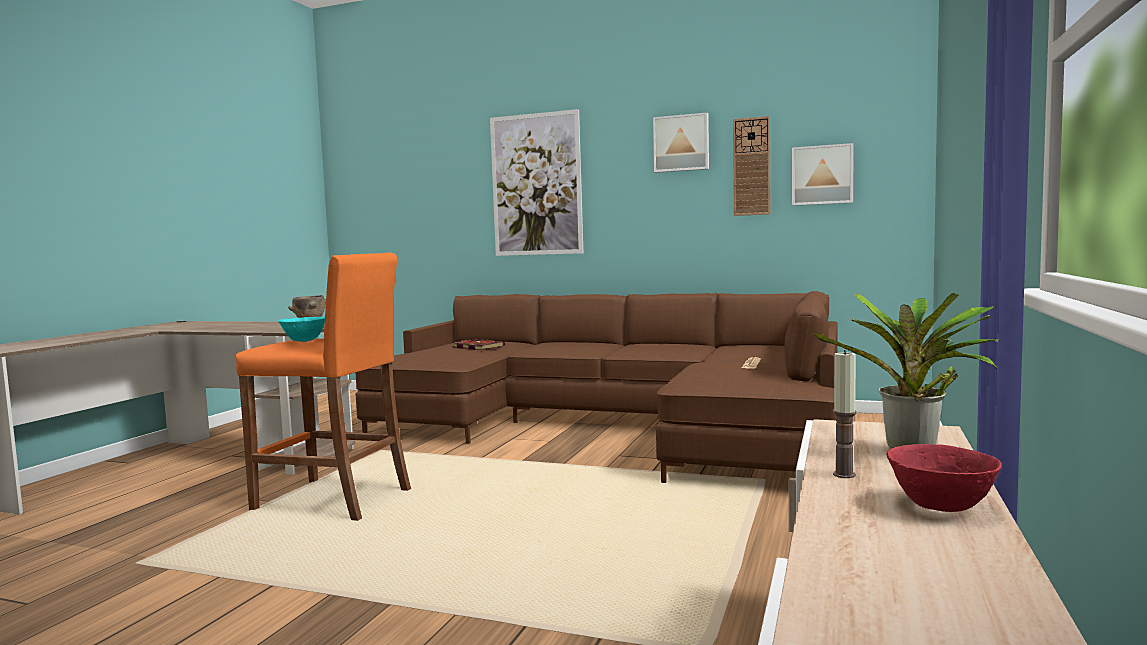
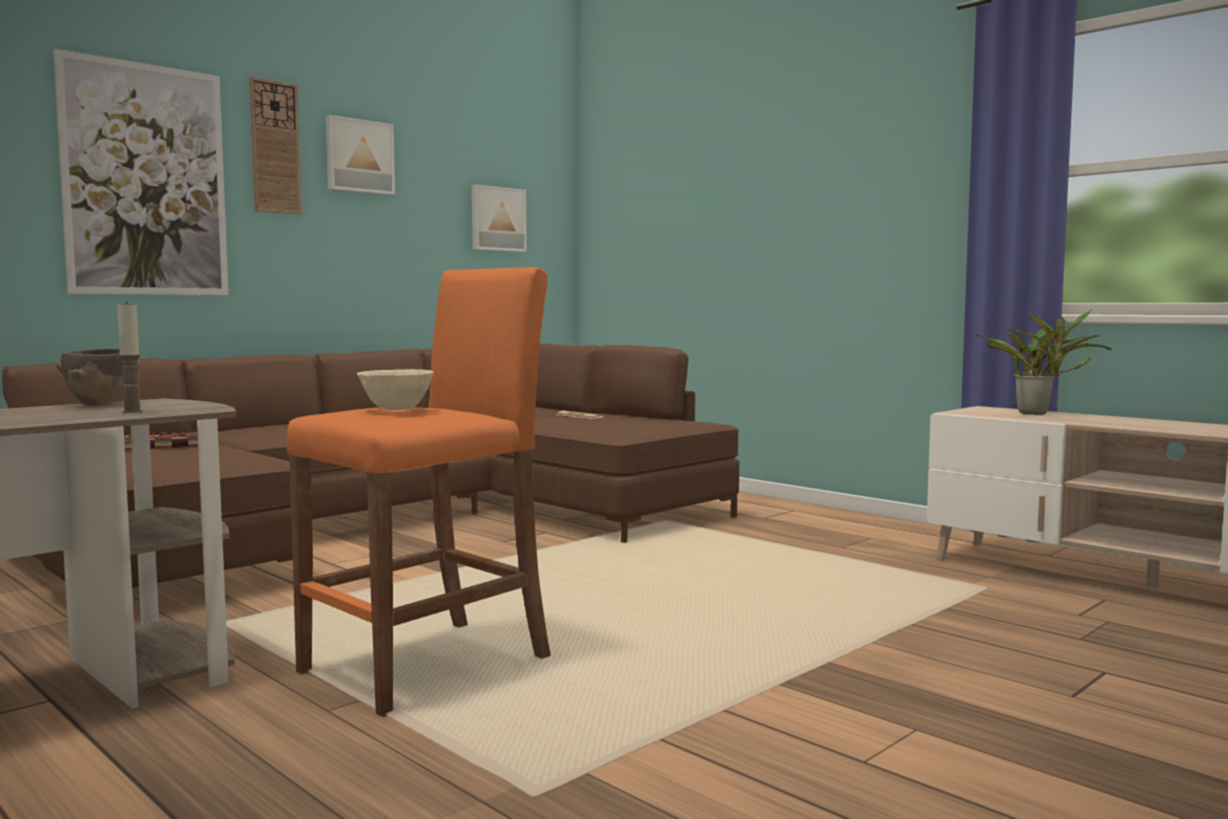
camera: 65 degrees left, 0 degrees up
turquoise bowl [278,317,325,342] -> beige bowl [357,369,434,410]
wall clock [733,116,770,216] -> wall clock moved to [250,77,302,214]
candle [833,350,857,478] -> candle moved to [117,301,143,413]
red bowl [887,444,1002,512] -> none

